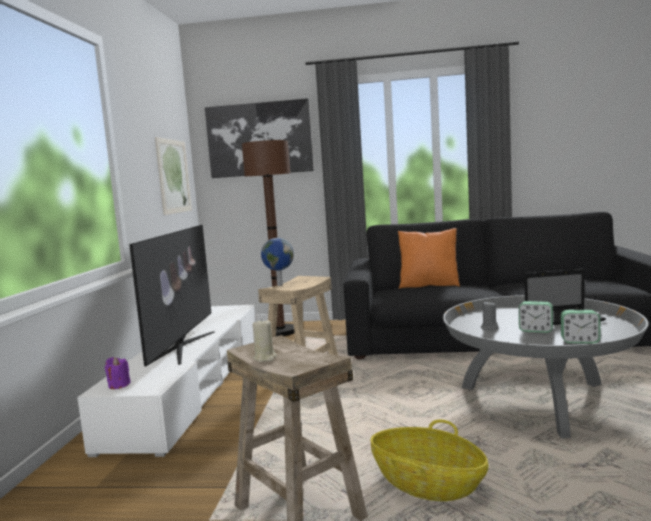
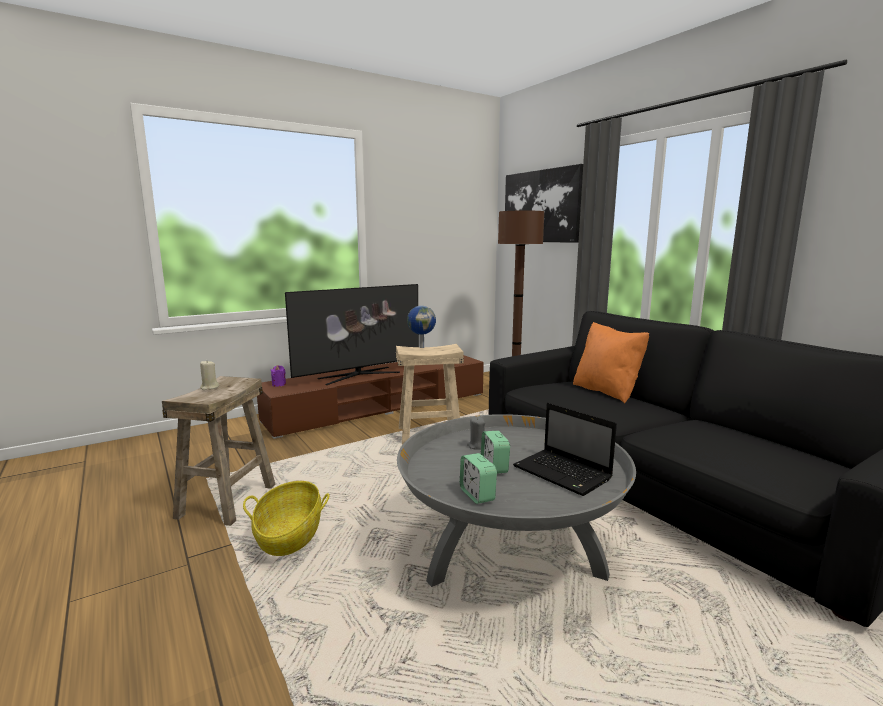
camera: 50 degrees right, 5 degrees up
white tv stand [77,305,257,457] -> brown tv stand [257,355,484,439]
picture [155,137,192,215] -> none

